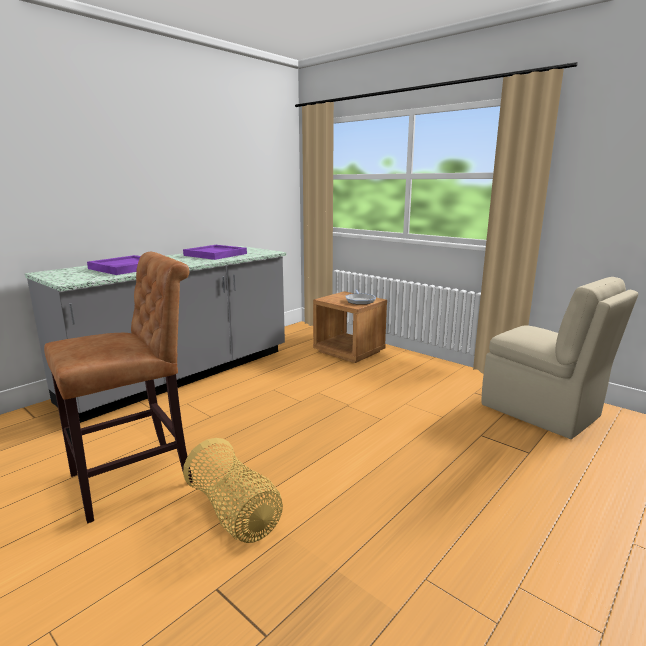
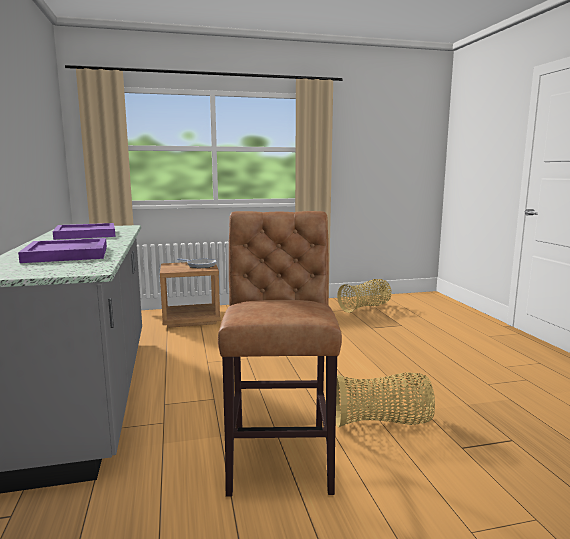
camera: 55 degrees left, 5 degrees down
beige chair [482,277,638,439] -> basket [337,279,392,313]

